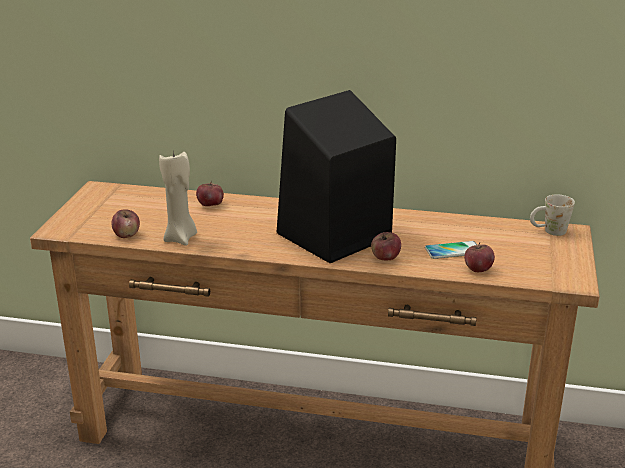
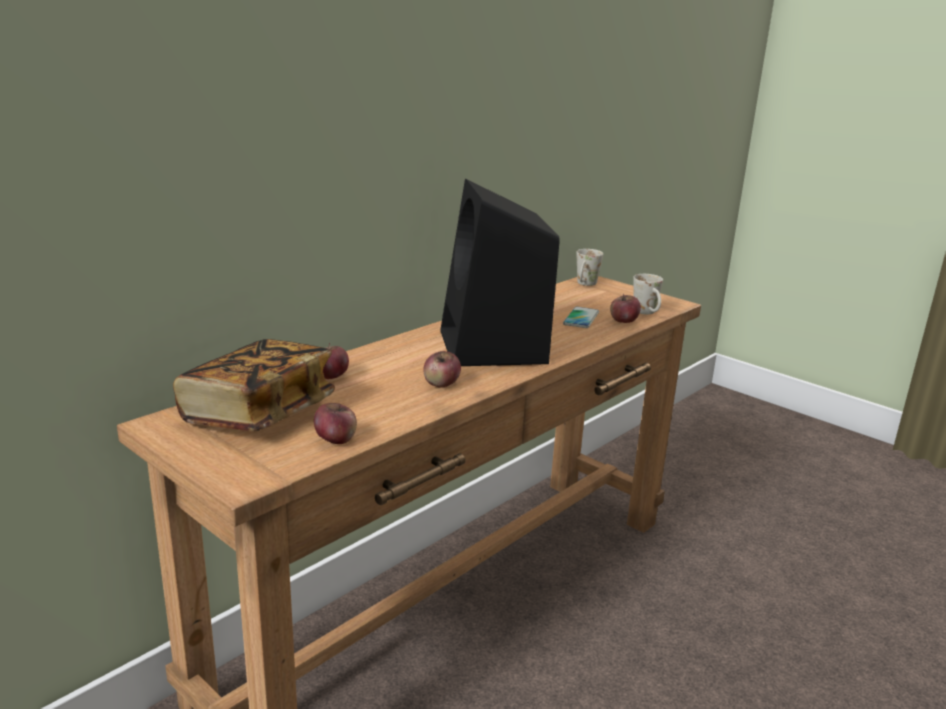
camera: 60 degrees left, 5 degrees down
beige candle [159,151,197,246] -> none
apple [371,232,401,261] -> apple moved to [423,351,461,388]
none -> book [173,339,335,432]
none -> white mug [633,274,663,314]

